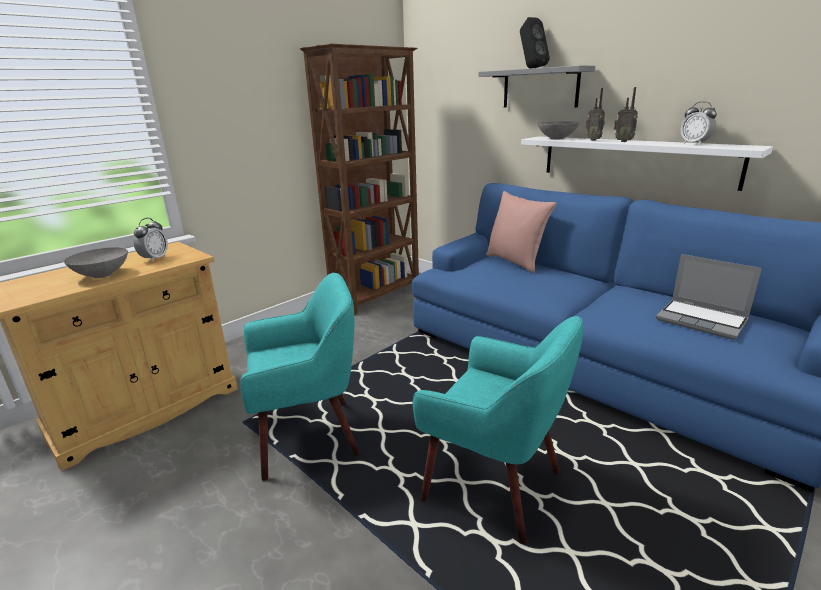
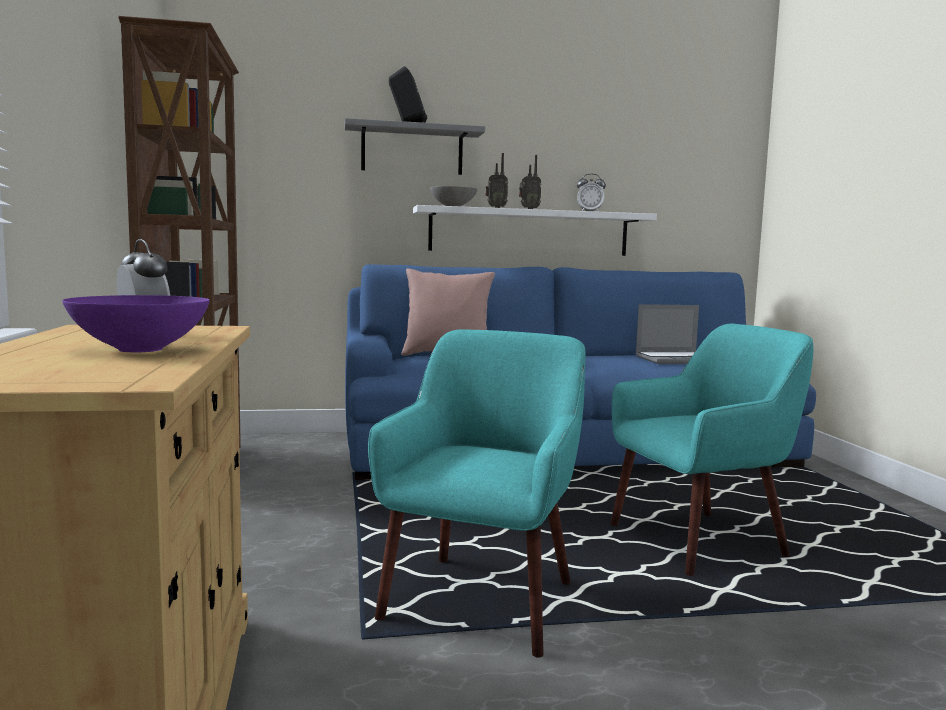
camera: 55 degrees left, 15 degrees down
grey bowl [64,247,128,278] -> purple bowl [62,295,210,352]

